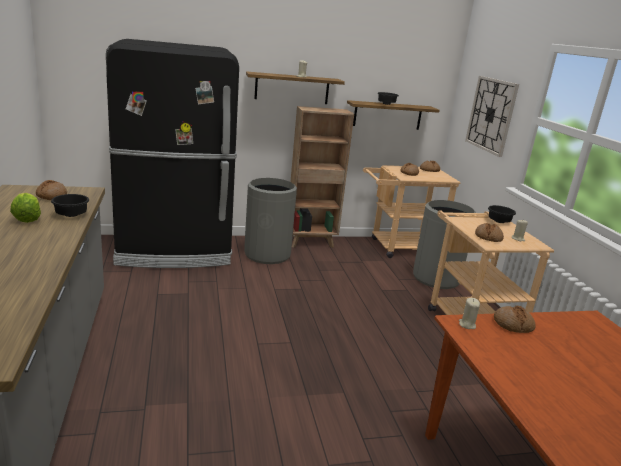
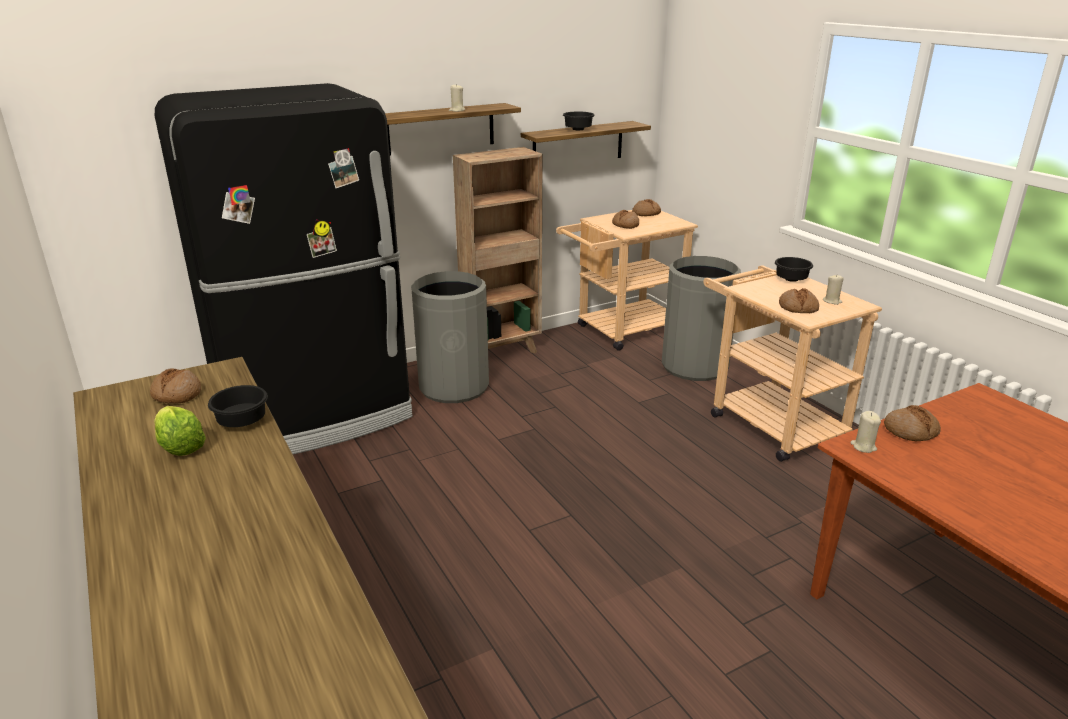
camera: 15 degrees left, 5 degrees up
wall clock [465,76,519,157] -> none

